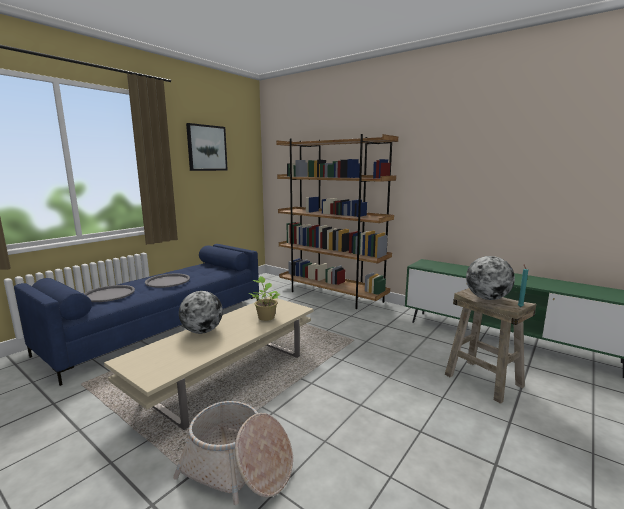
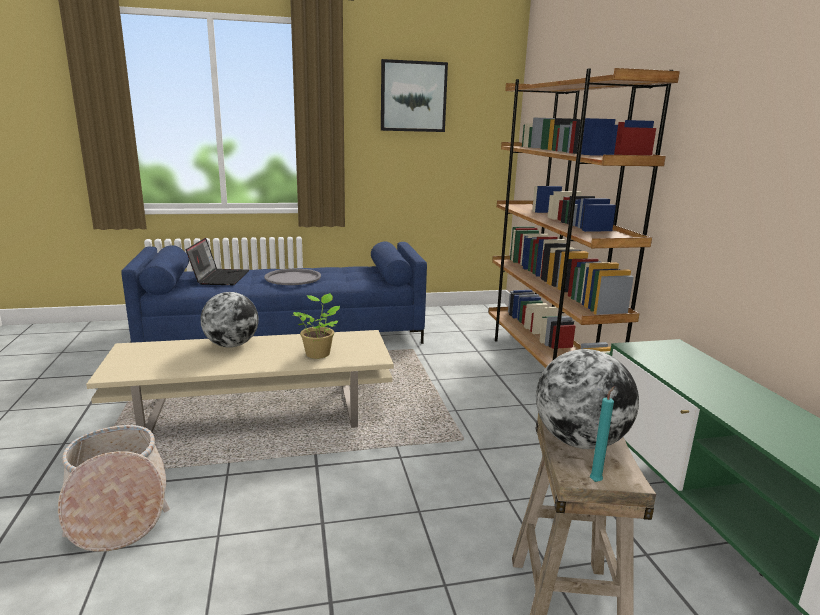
camera: 40 degrees right, 5 degrees up
grey tray [84,285,135,302] -> laptop [186,238,249,285]

